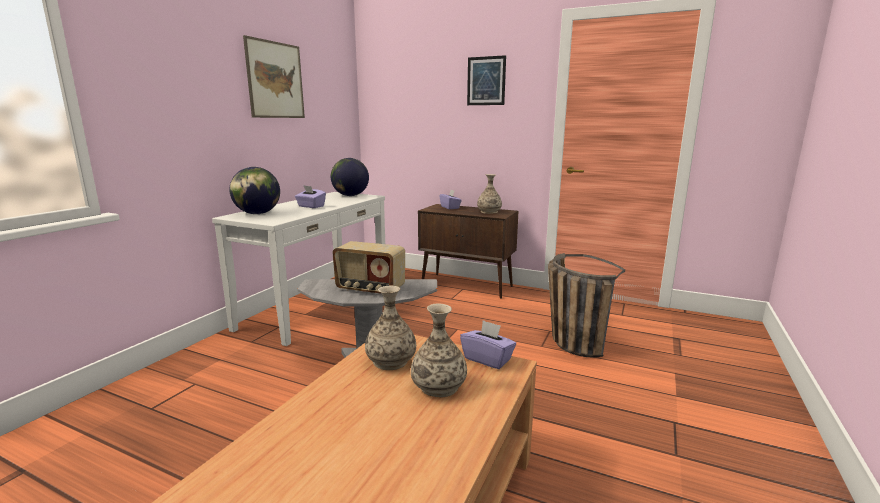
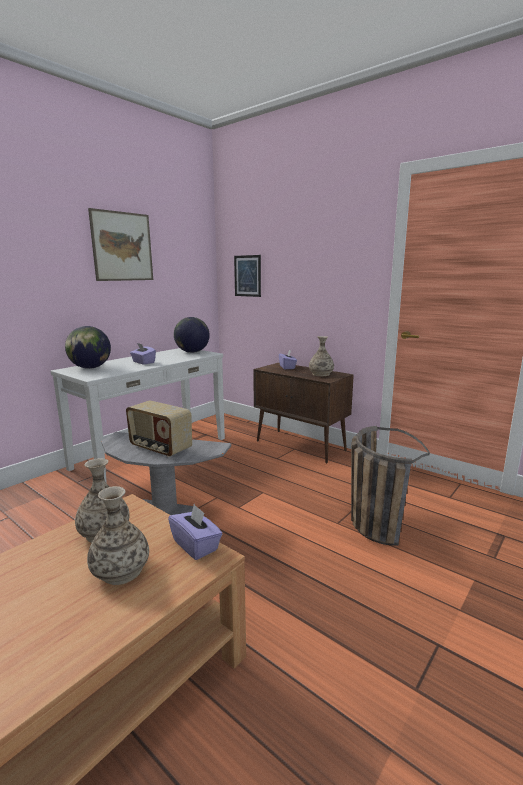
camera: 15 degrees right, 0 degrees up
picture [467,55,506,105] -> picture moved to [234,255,261,297]

